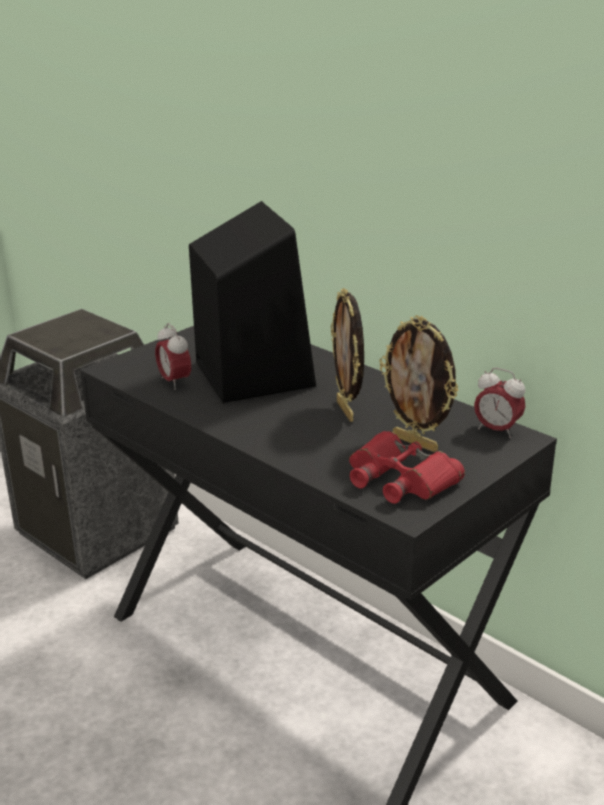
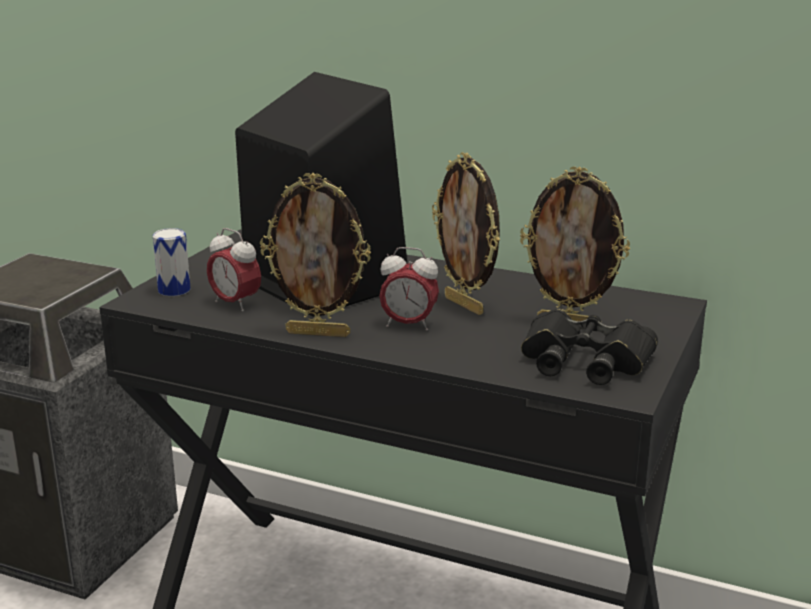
camera: 20 degrees left, 5 degrees down
red binoculars [349,431,465,504] -> black binoculars [521,309,658,385]
alarm clock [474,368,525,438] -> alarm clock moved to [379,247,439,331]
none -> can [153,228,191,296]
none -> picture frame [260,173,371,337]

